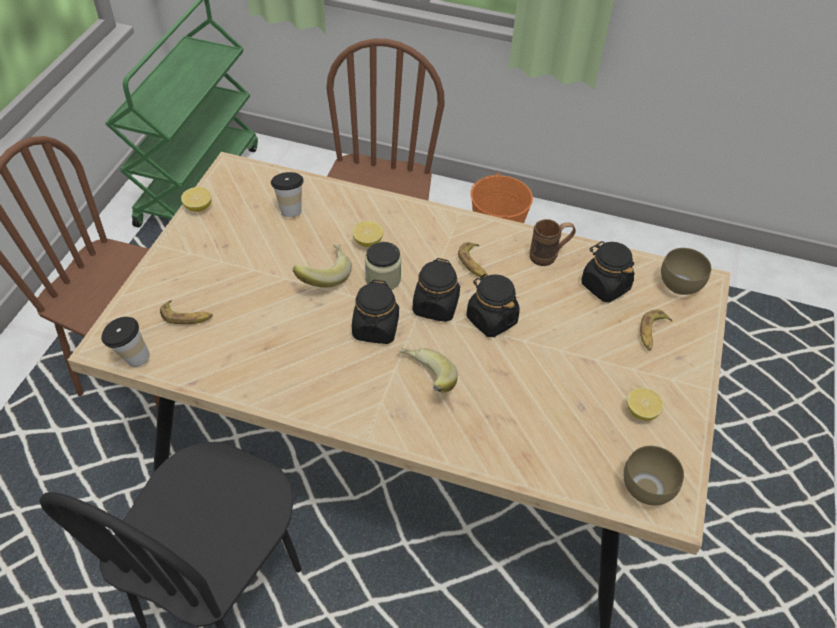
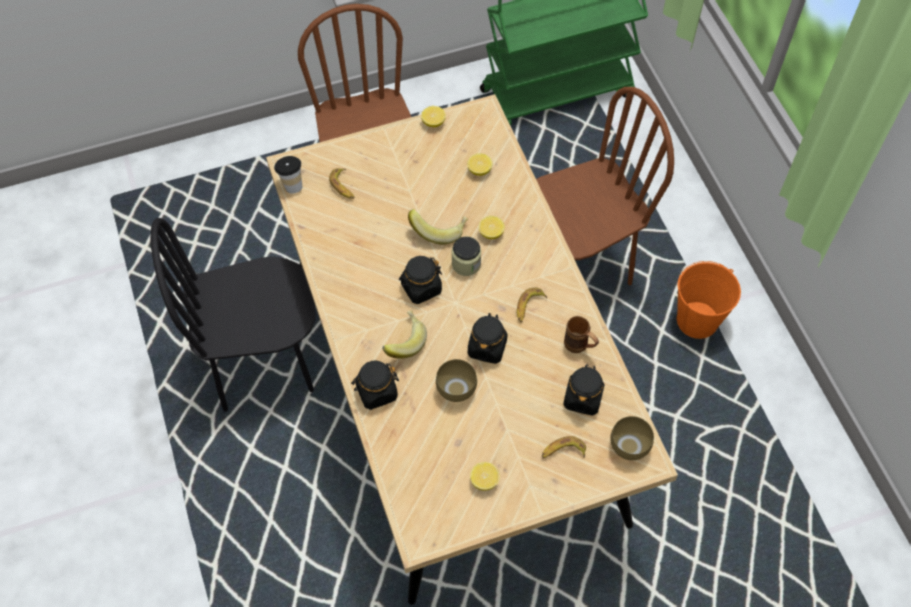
camera: 55 degrees right, 10 degrees up
cup [271,172,304,217] -> lemon [467,153,492,176]
black jar [412,258,460,322] -> black jar moved to [351,360,399,410]
brown bowl [623,446,684,505] -> brown bowl moved to [436,359,477,402]

